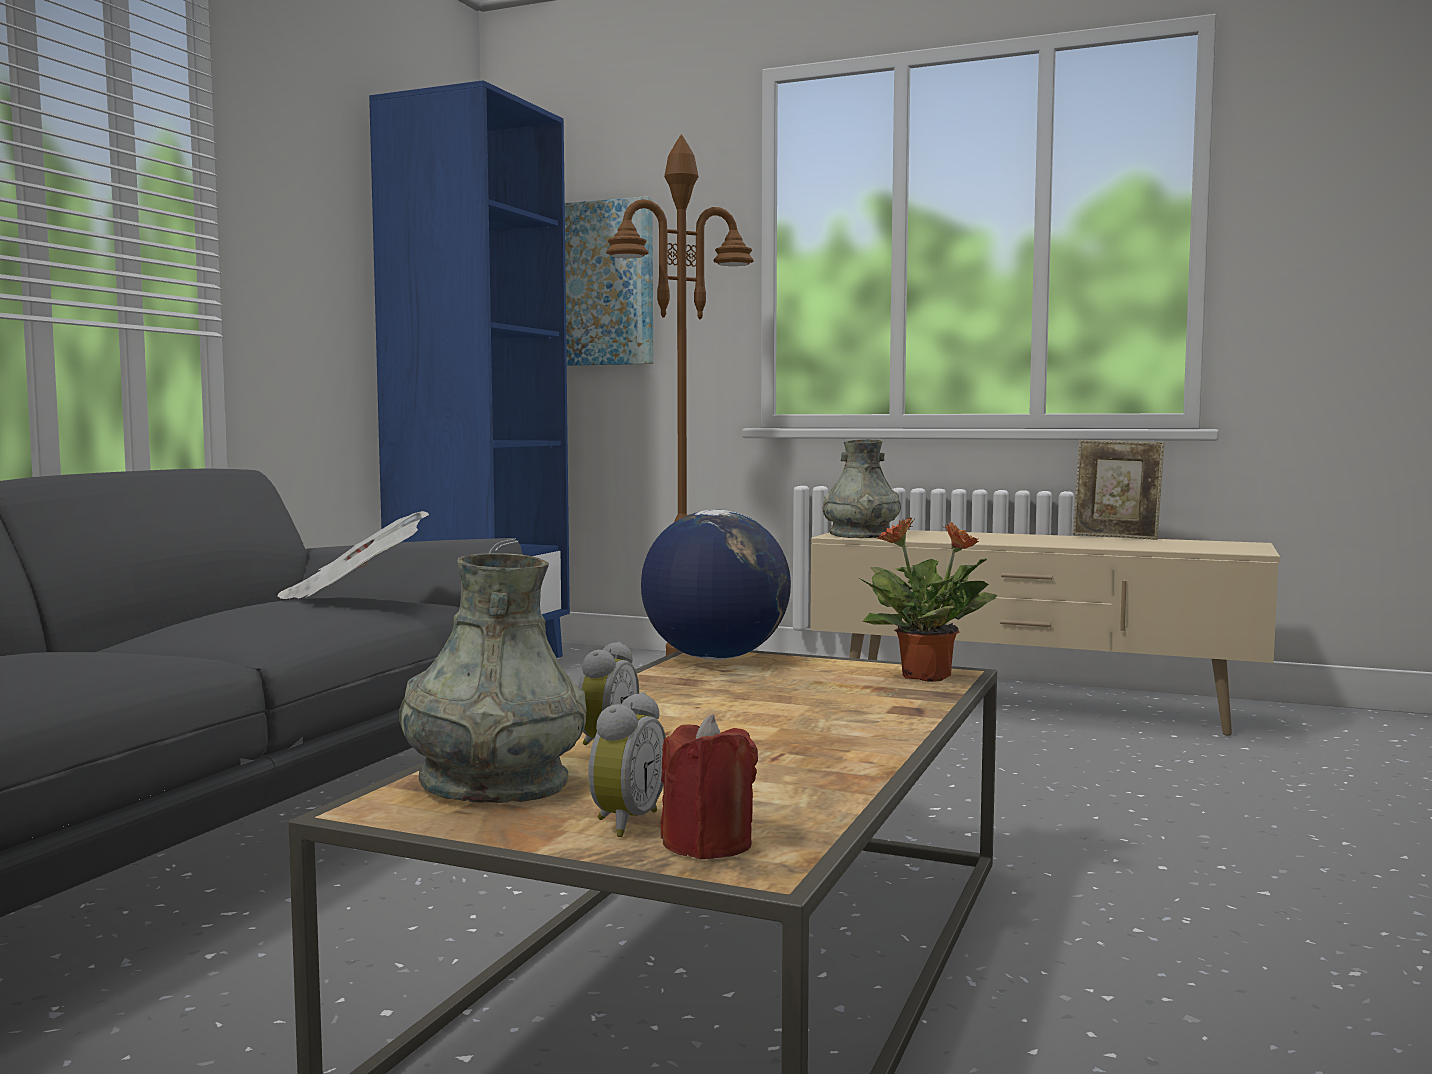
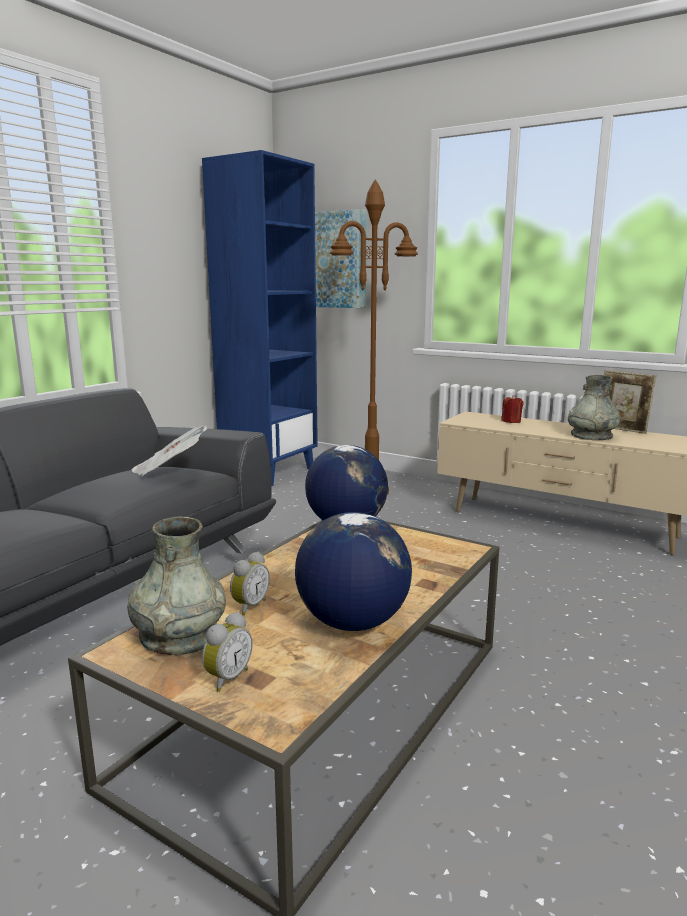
camera: 10 degrees right, 10 degrees up
red candle [661,714,758,859] -> red candle moved to [501,395,523,423]
grey vase [823,439,901,538] -> grey vase moved to [568,375,620,440]
potted plant [859,517,997,682] -> none
none -> globe [295,512,412,631]

